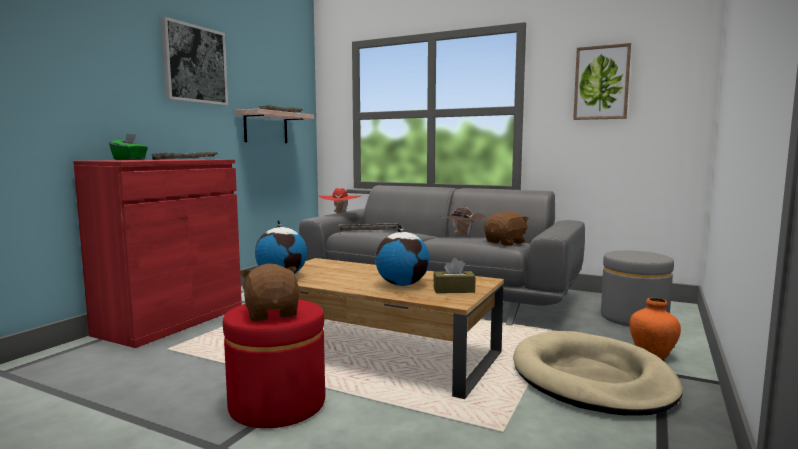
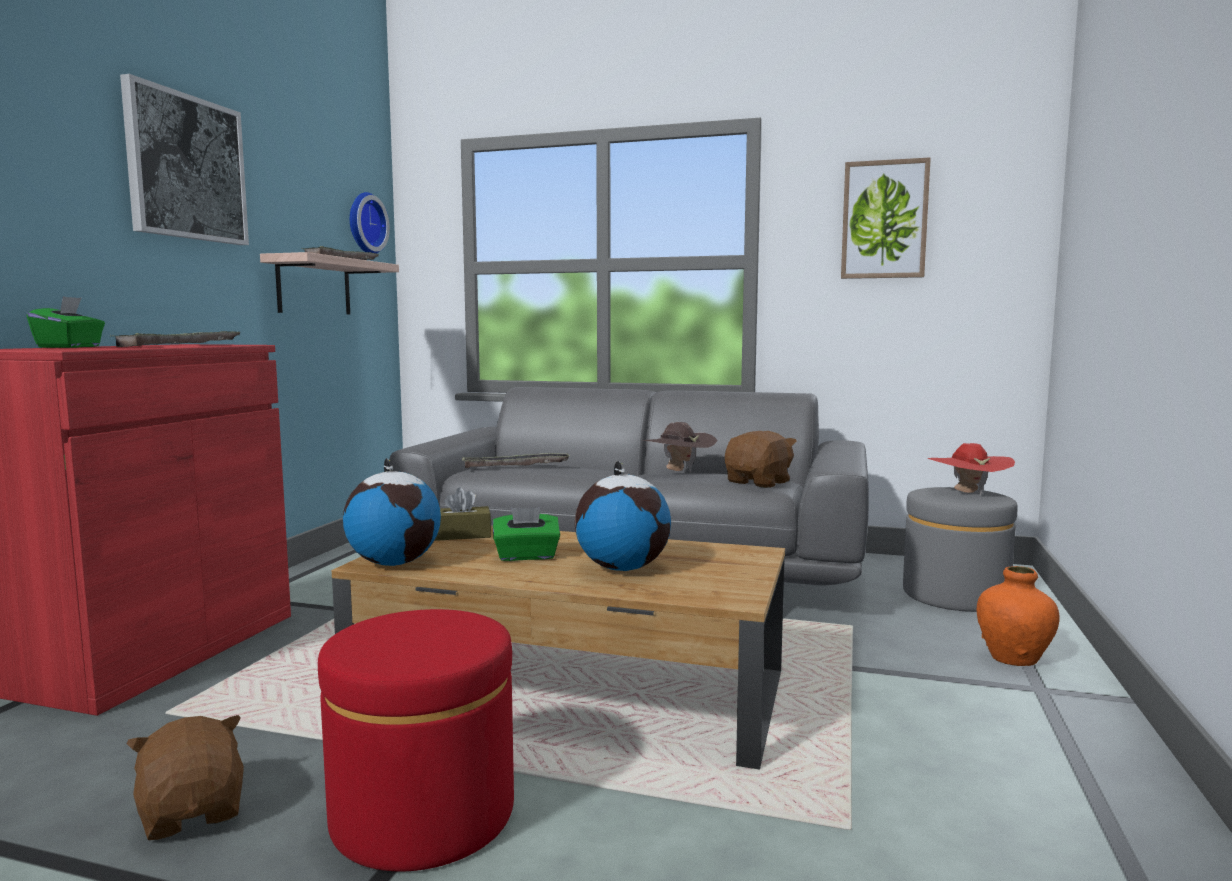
camera: 10 degrees left, 0 degrees up
brown plush toy [239,263,300,321] -> brown plush toy moved to [126,715,244,840]
red hat [319,188,360,213] -> red hat moved to [928,443,1015,496]
brown tissue box [433,258,475,293] -> brown tissue box moved to [434,487,491,541]
beige dog bed [513,331,683,416] -> none
none -> wall clock [350,192,390,254]
none -> green tissue box [493,508,560,561]

